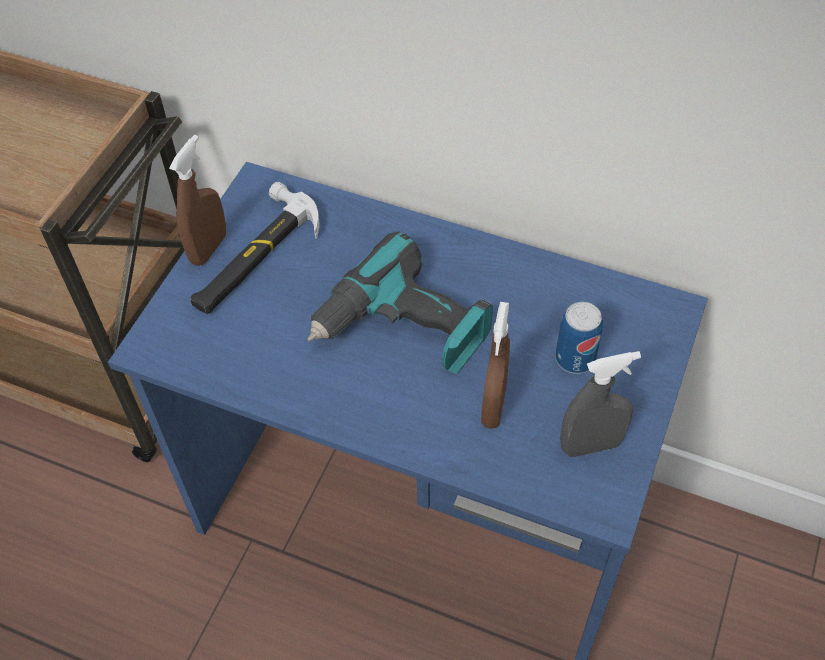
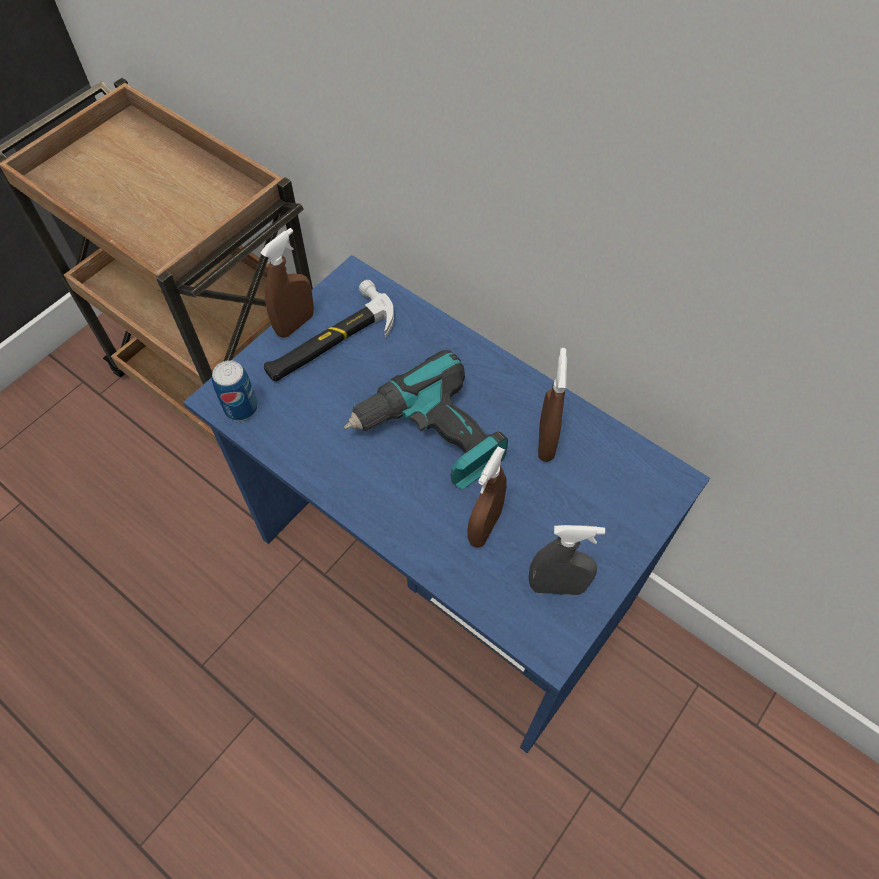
camera: 15 degrees right, 5 degrees up
can [555,302,603,374] -> can moved to [212,360,258,421]
none -> brown spray bottle [538,348,567,462]

